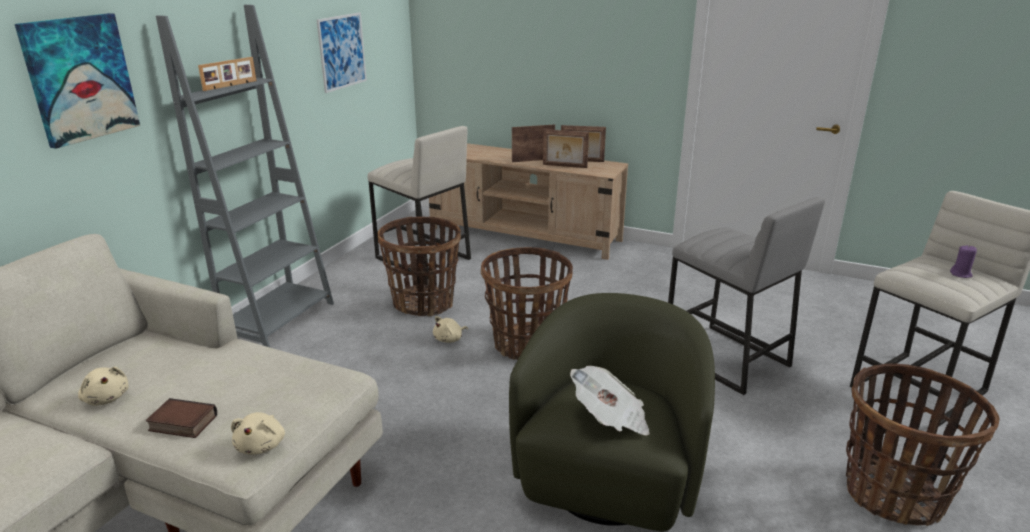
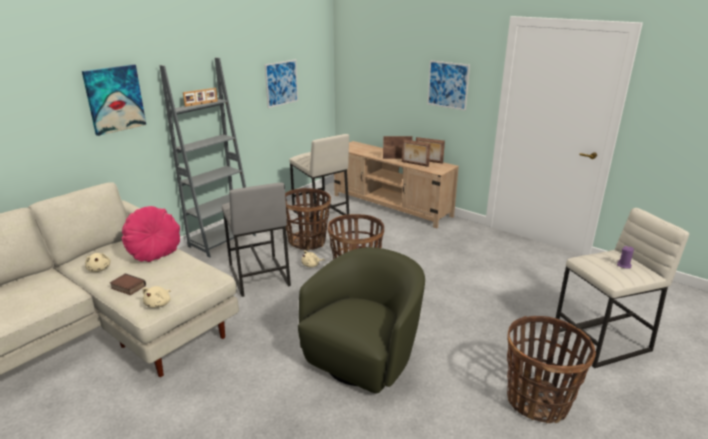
camera: 15 degrees right, 0 degrees up
newspaper [570,366,650,435] -> none
grey stool [668,197,825,395] -> grey stool moved to [222,182,291,297]
none -> pink pillow [122,206,180,262]
none -> picture [427,60,470,111]

